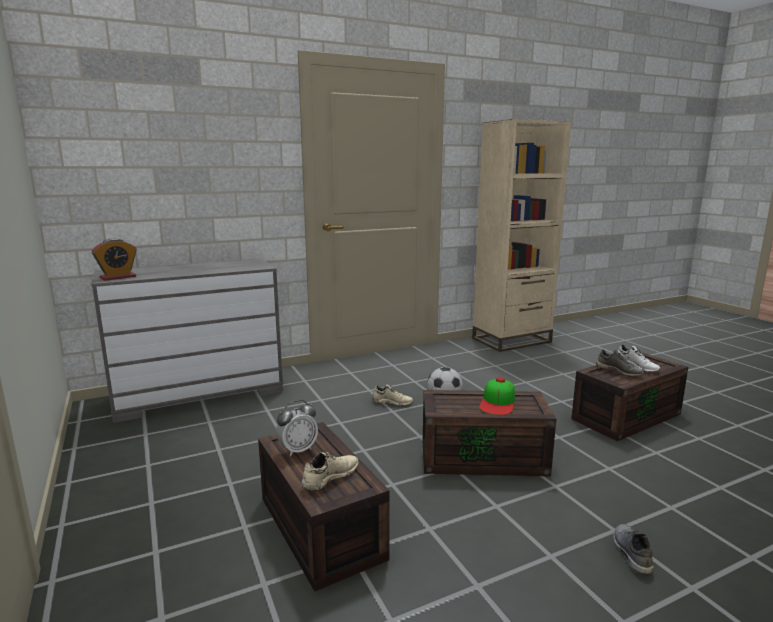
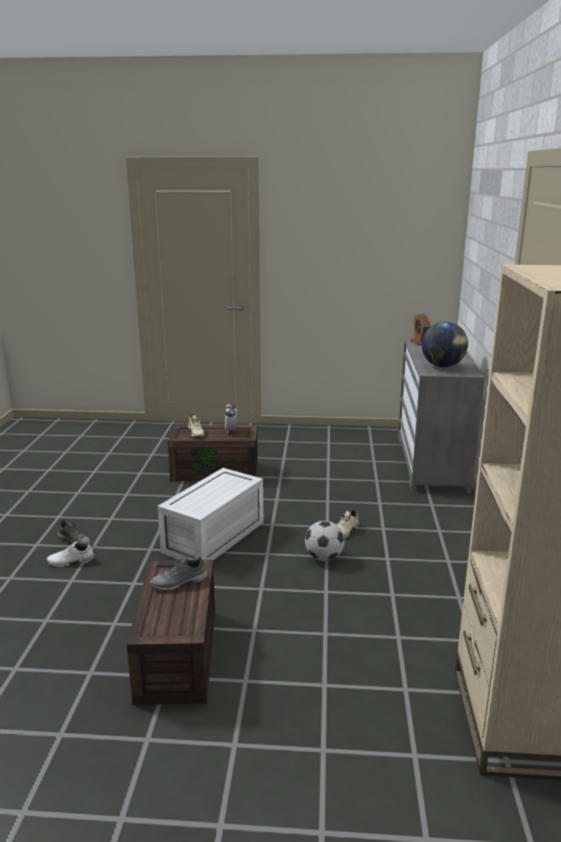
camera: 120 degrees right, 5 degrees up
brown storage box [423,390,556,476] -> white storage box [158,468,263,561]
cap [479,377,515,415] -> none
white shoe [618,345,661,372] -> white shoe moved to [47,542,95,567]
none -> globe [422,322,468,367]

